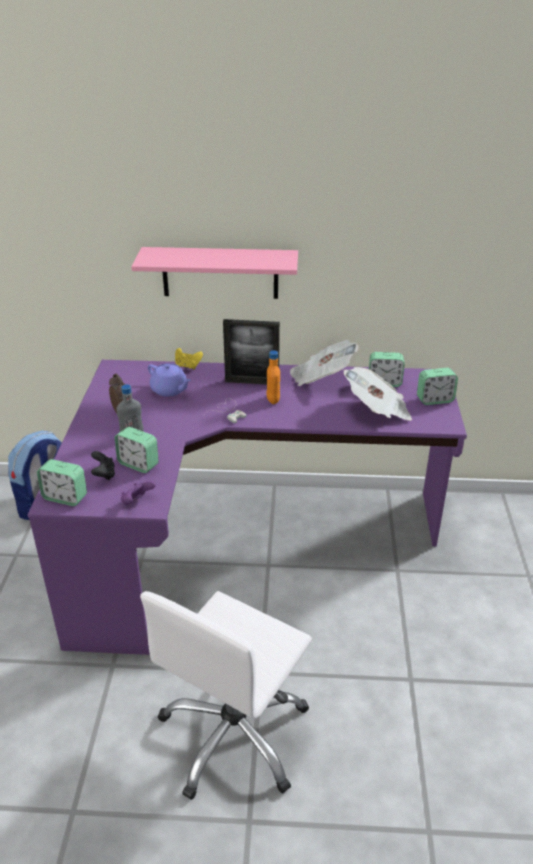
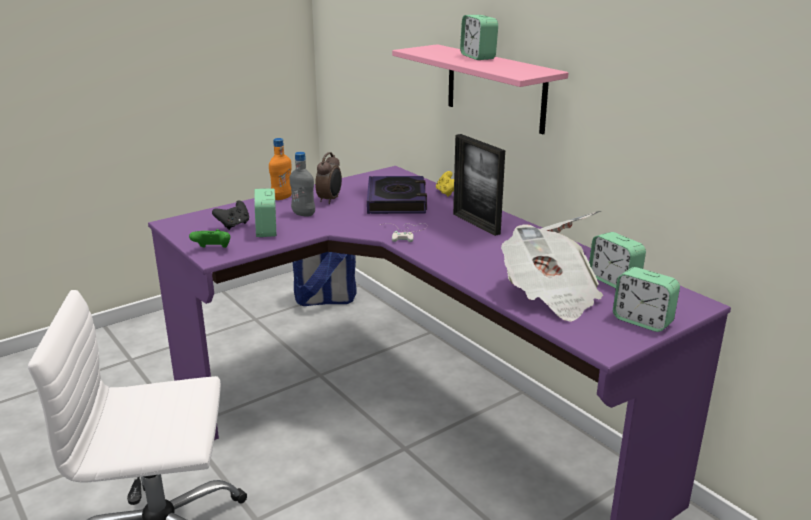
camera: 50 degrees right, 10 degrees down
alarm clock [37,459,87,506] -> alarm clock moved to [460,15,498,60]
purple game controller [121,481,156,505] -> green game controller [189,229,230,248]
purple teapot [148,363,191,397] -> book [367,176,427,214]
orange bottle [266,350,280,404] -> orange bottle moved to [269,138,292,200]

